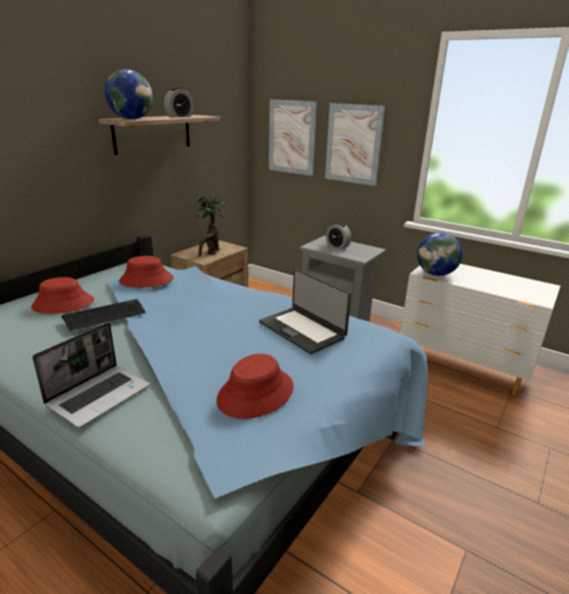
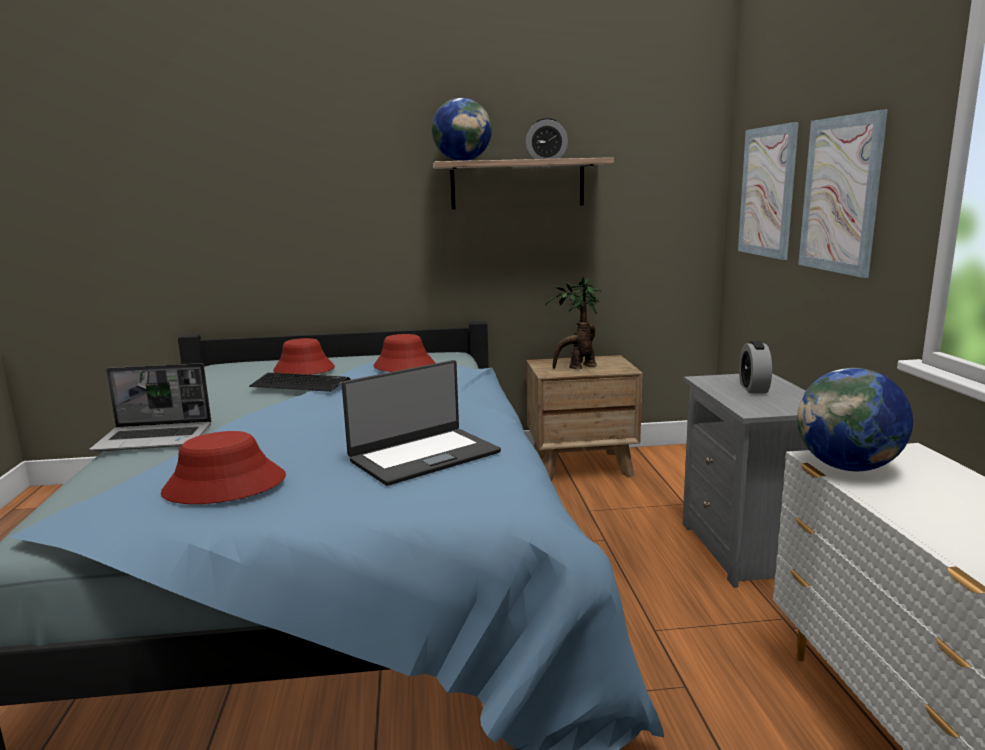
camera: 50 degrees right, 10 degrees down
laptop [259,268,351,354] -> laptop turned 135 degrees counterclockwise [342,360,501,486]

